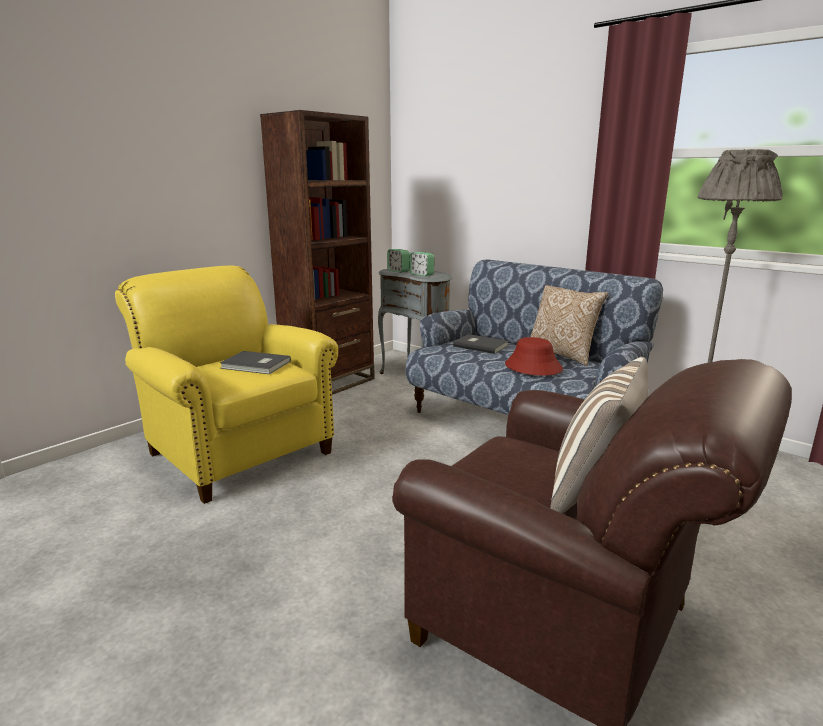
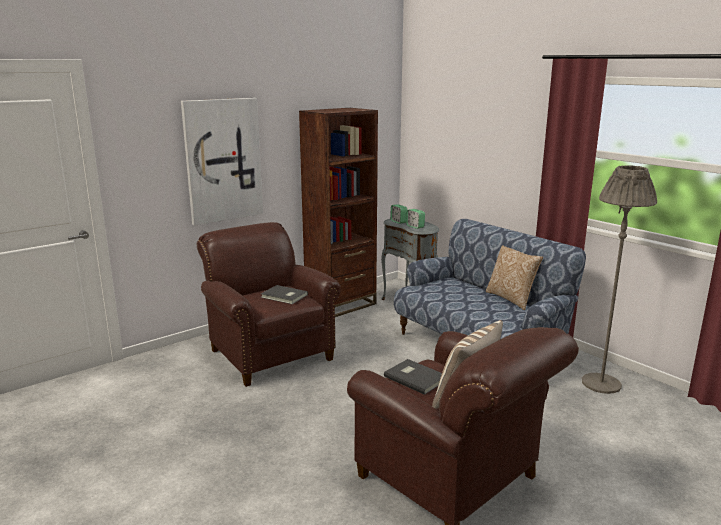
camera: 10 degrees right, 0 degrees up
yellow armchair [115,265,338,504] -> brown armchair [197,222,341,387]
grey book [453,334,509,354] -> grey book moved to [384,359,442,395]
red hat [505,337,563,376] -> none
none -> picture [181,98,263,226]

